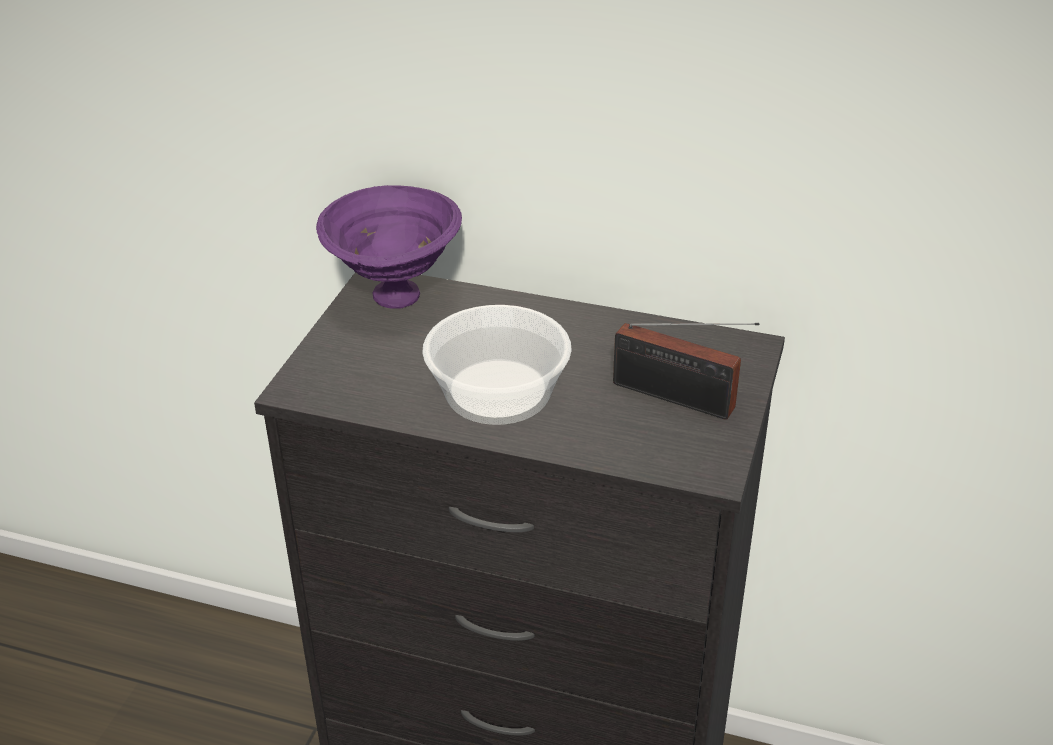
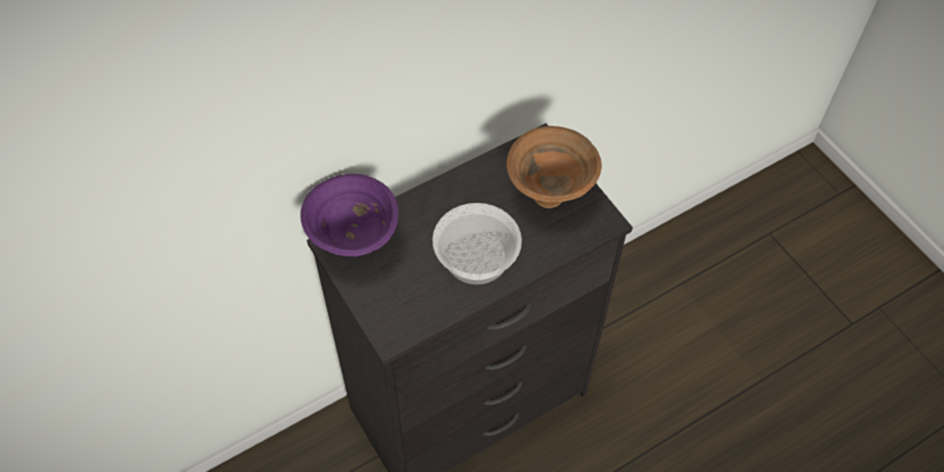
camera: 50 degrees left, 20 degrees up
radio [613,323,759,420] -> brown bowl [507,126,602,208]

